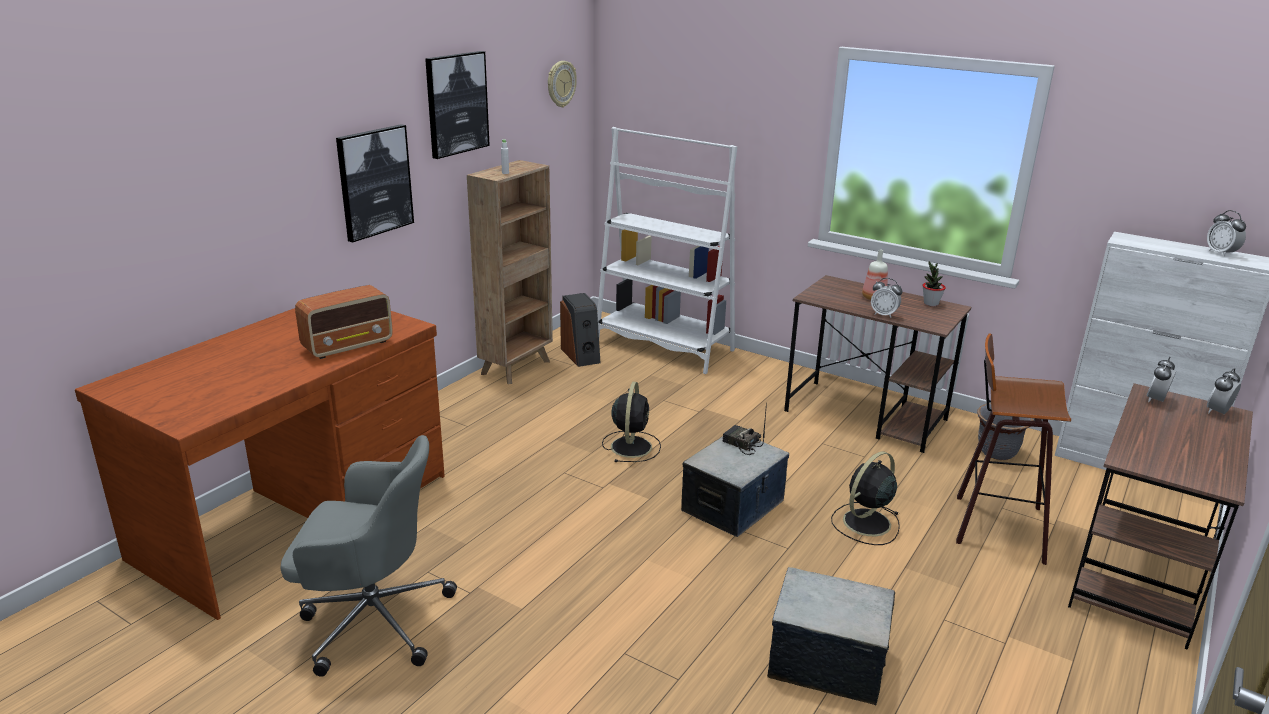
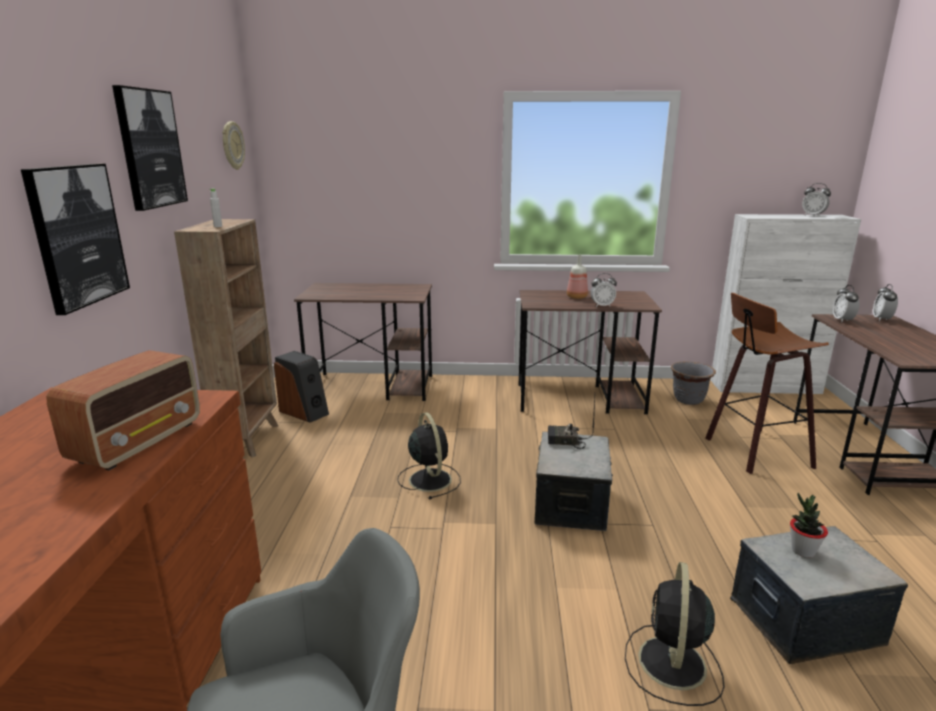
camera: 30 degrees left, 5 degrees down
white bookcase [597,127,737,374] -> brown desk [294,283,432,401]
black fan [831,451,900,545] -> black fan moved to [625,562,725,706]
potted plant [923,261,946,306] -> potted plant moved to [790,493,828,558]

